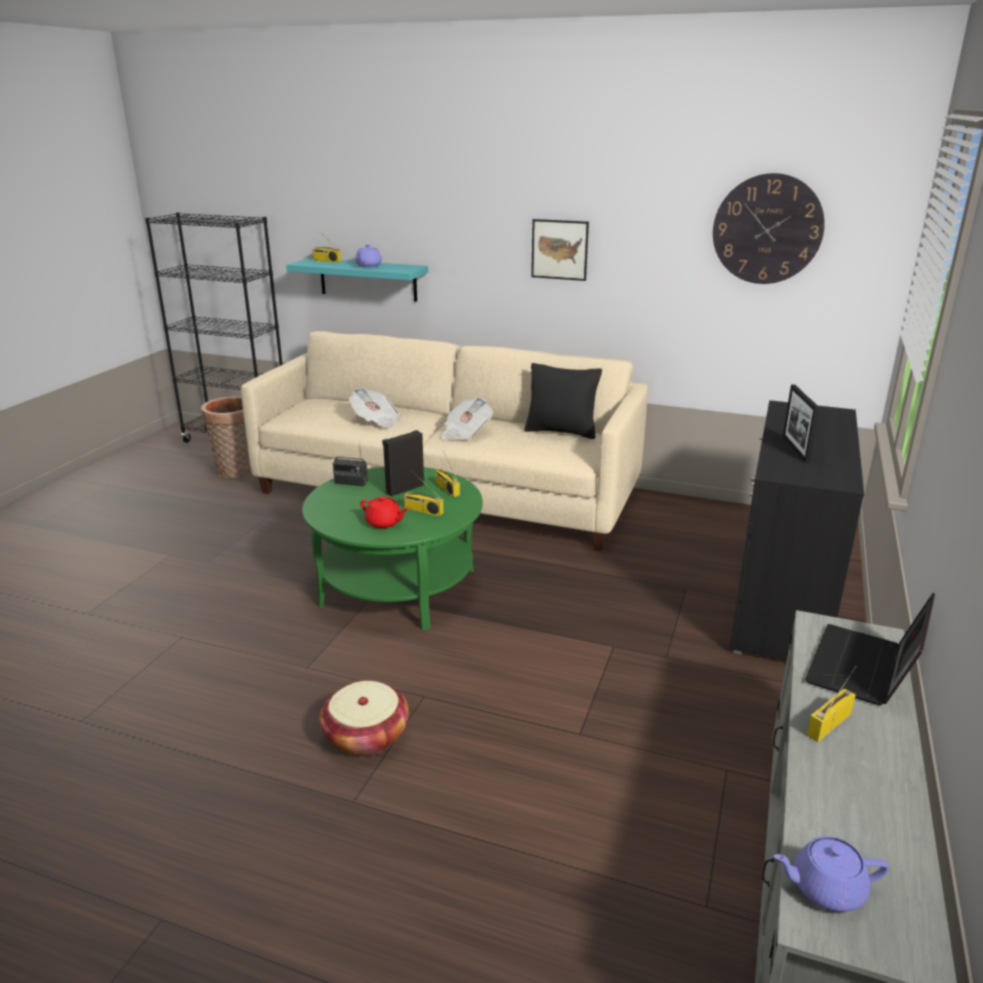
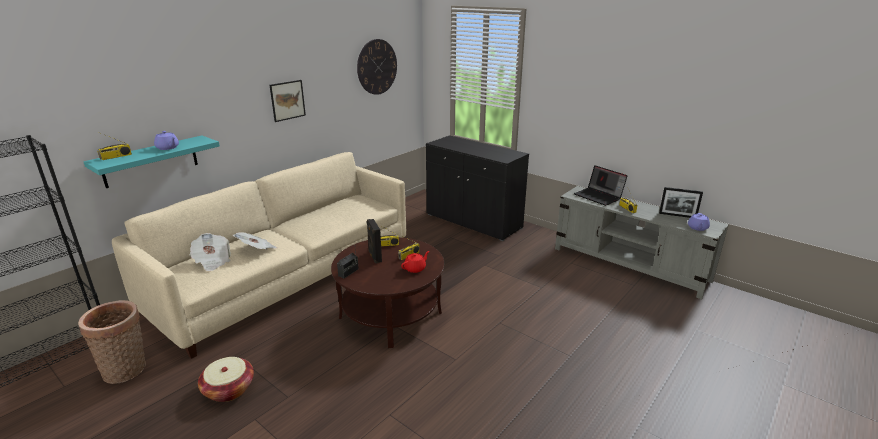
camera: 70 degrees left, 0 degrees up
green coffee table [302,467,483,631] -> brown coffee table [331,237,444,348]
basket [320,681,409,756] -> basket moved to [198,357,254,402]
newspaper [441,398,493,440] -> newspaper moved to [190,233,231,271]
black pillow [524,363,602,439] -> none
picture frame [783,385,820,463] -> picture frame moved to [659,187,703,218]

